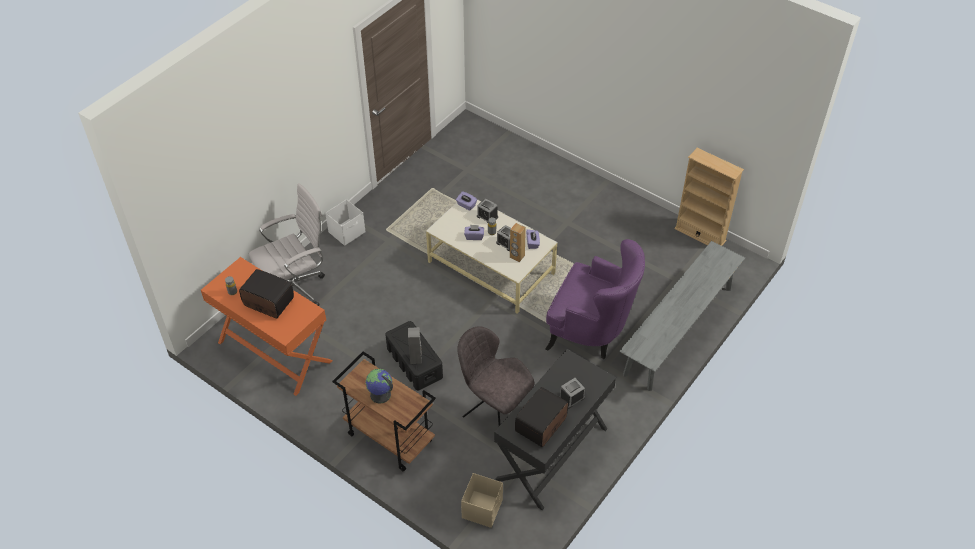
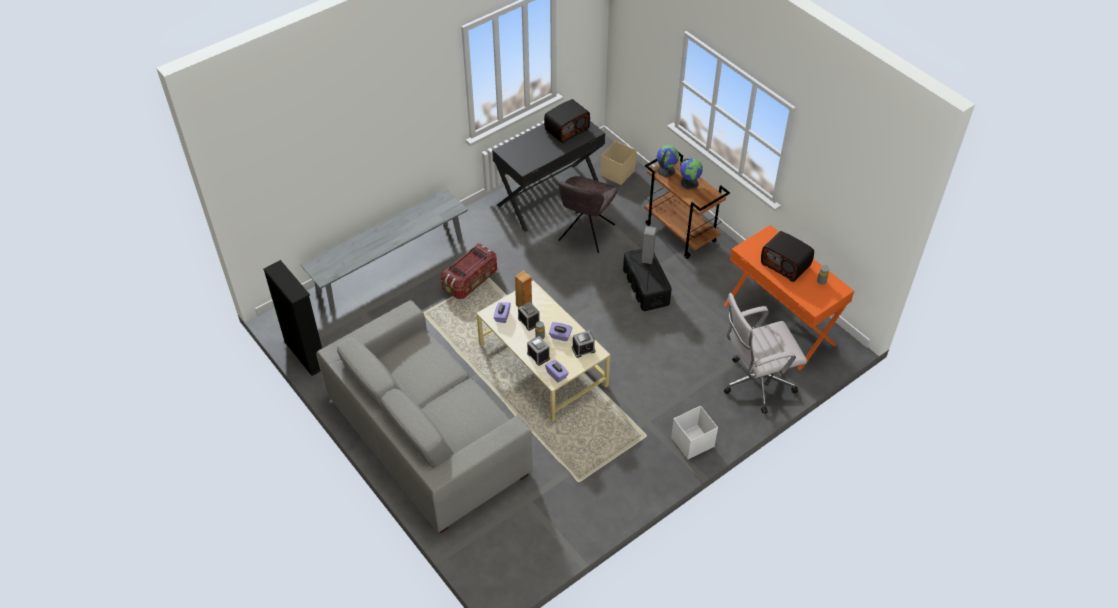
camera: 165 degrees left, 0 degrees up
grey chair [457,326,535,426] -> grey chair turned 60 degrees clockwise [558,176,617,253]
purple armchair [545,239,645,359] -> storage box [441,244,497,299]
alarm clock [560,378,585,409] -> alarm clock moved to [572,330,596,358]
beige bookcase [674,148,744,246] -> black bookcase [263,260,322,376]
none -> grey sofa [316,300,533,533]
none -> globe [657,145,679,177]

